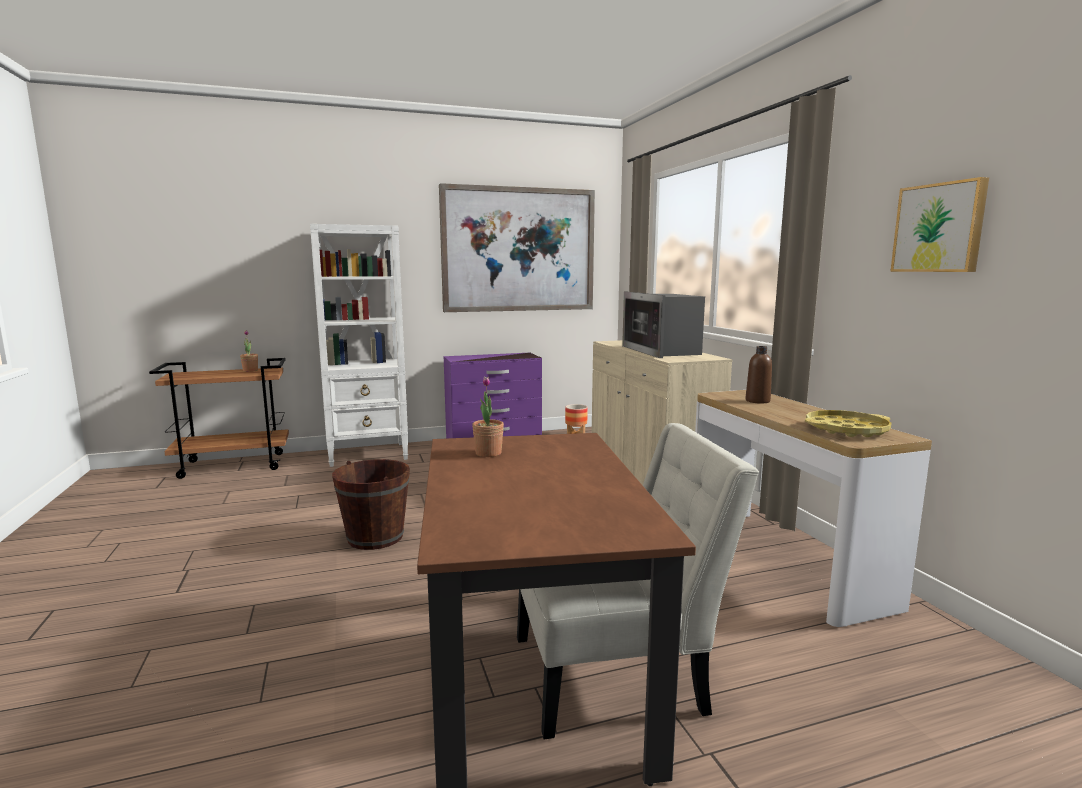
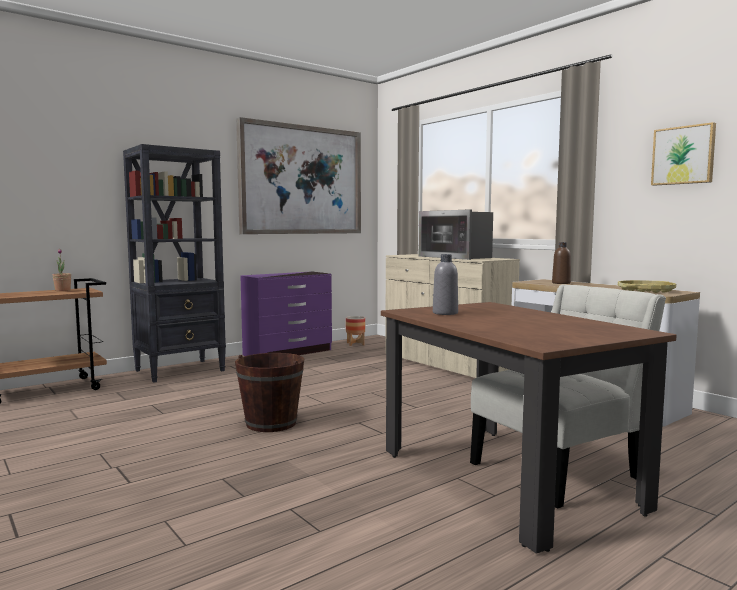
camera: 20 degrees left, 5 degrees down
white bookcase [310,224,408,467] -> black bookcase [123,144,226,383]
potted plant [472,377,504,457] -> grey bottle [433,254,458,315]

